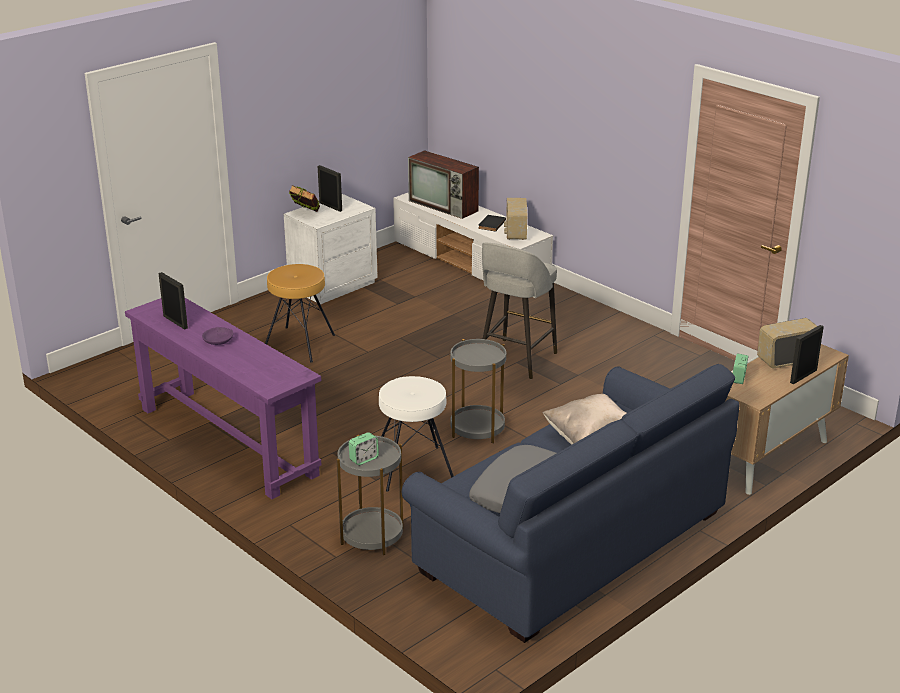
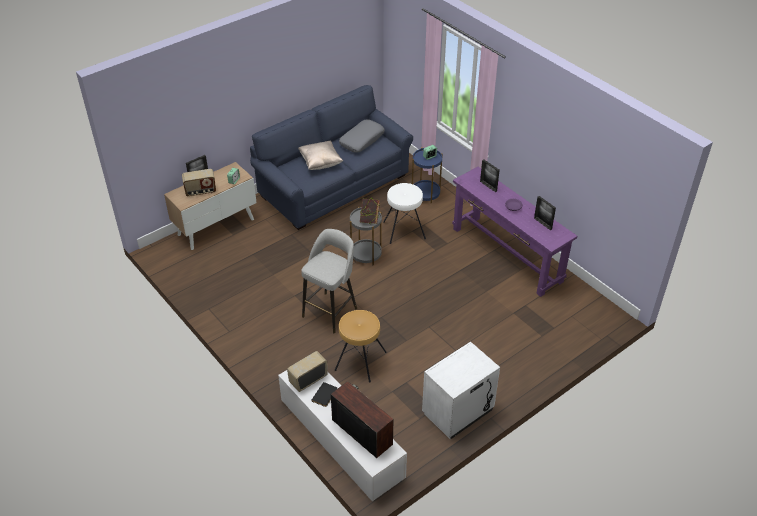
camera: 175 degrees left, 15 degrees up
brown stool [265,264,335,363] -> brown stool moved to [335,310,387,382]
book [289,185,320,212] -> book moved to [360,198,380,224]
picture frame [318,165,342,212] -> picture frame moved to [480,159,500,192]
grey side table [337,435,403,555] -> blue side table [412,147,443,203]
radio [504,198,527,240] -> radio turned 135 degrees counterclockwise [287,351,328,392]

